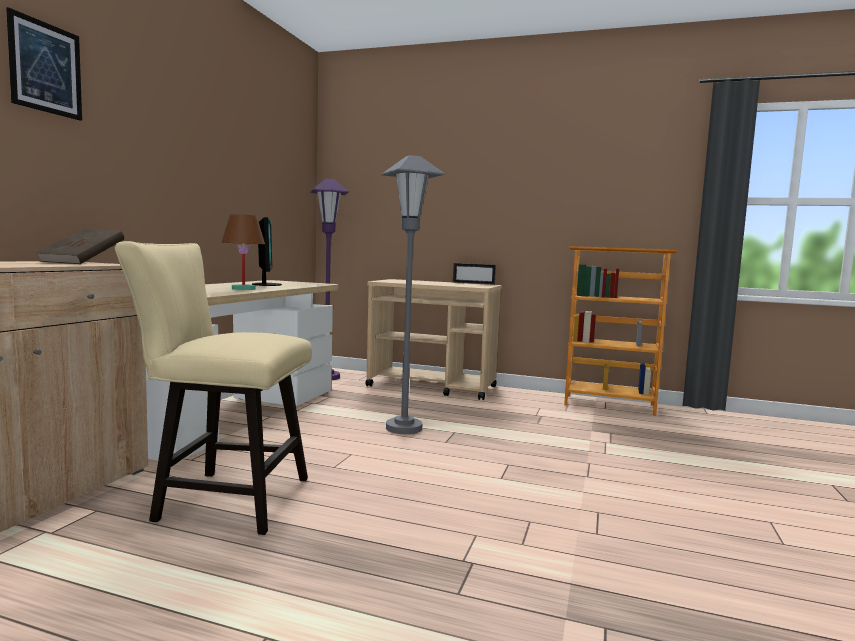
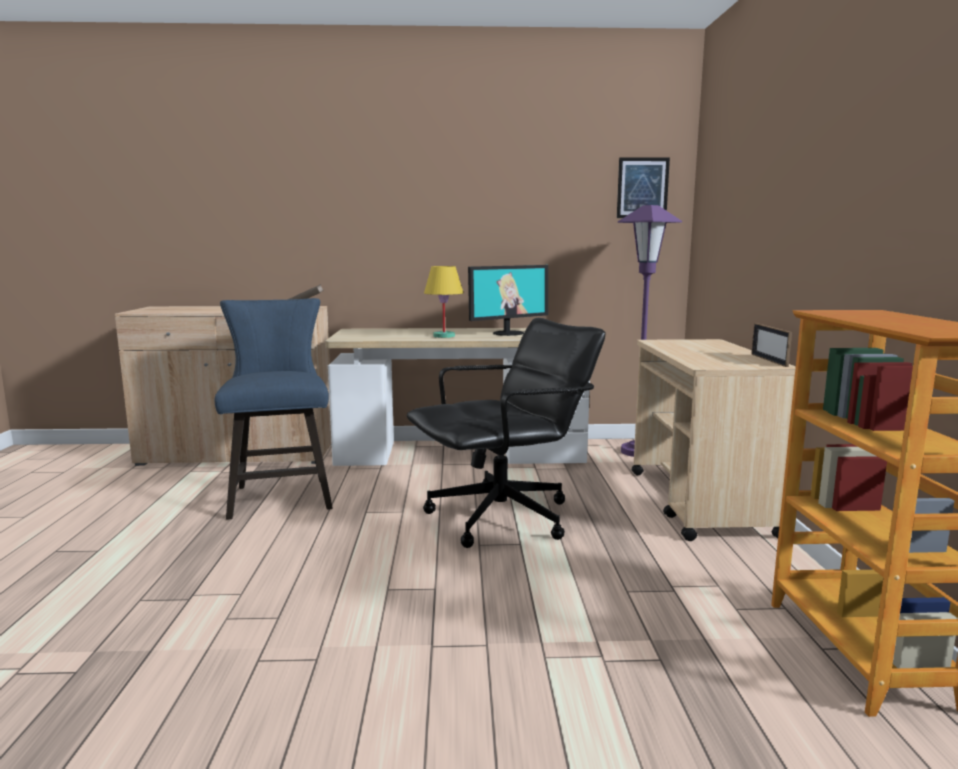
camera: 70 degrees right, 5 degrees up
picture [6,7,82,121] -> picture moved to [617,157,670,218]
beige chair [115,241,312,535] -> blue chair [215,298,333,520]
brown table lamp [221,214,265,290] -> yellow table lamp [424,266,463,338]
grey floor lamp [381,155,445,434] -> black office chair [407,318,605,548]

